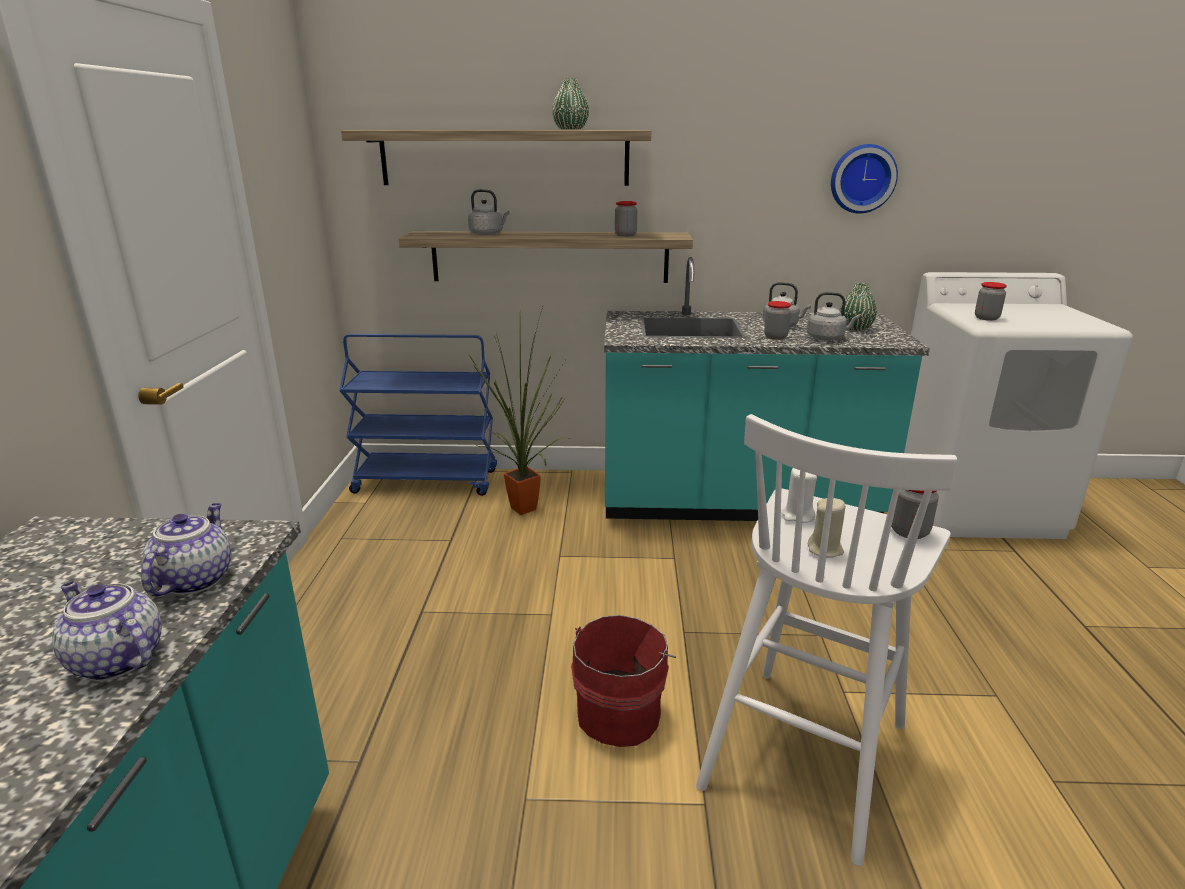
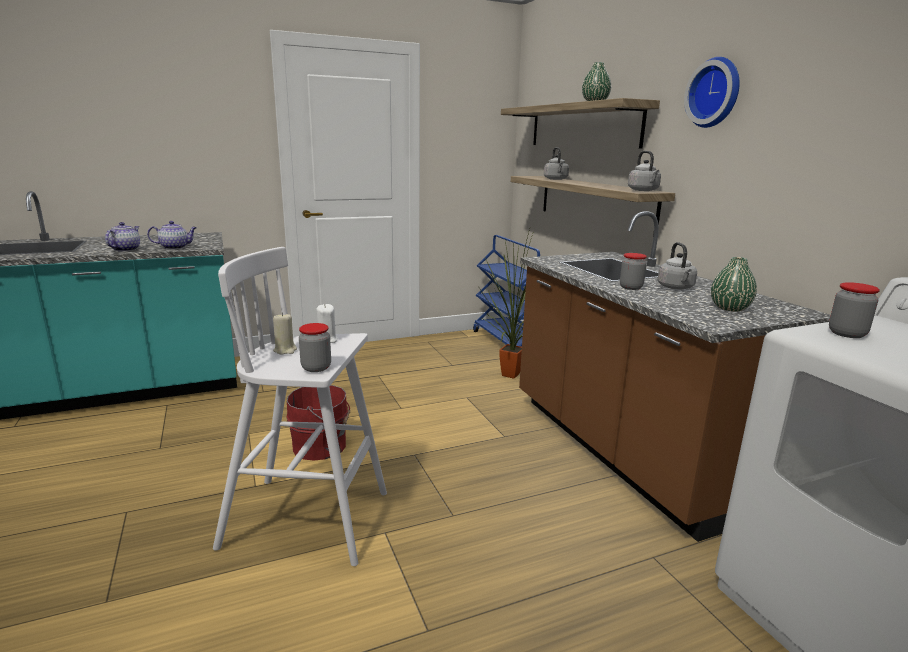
camera: 65 degrees right, 5 degrees down
turquoise counter [604,257,930,521] -> brown counter [519,211,831,542]
jar [615,201,637,237] -> none
grey kettle [807,292,860,340] -> grey kettle moved to [628,151,661,191]
wall clock [831,144,898,214] -> wall clock moved to [684,57,739,128]

